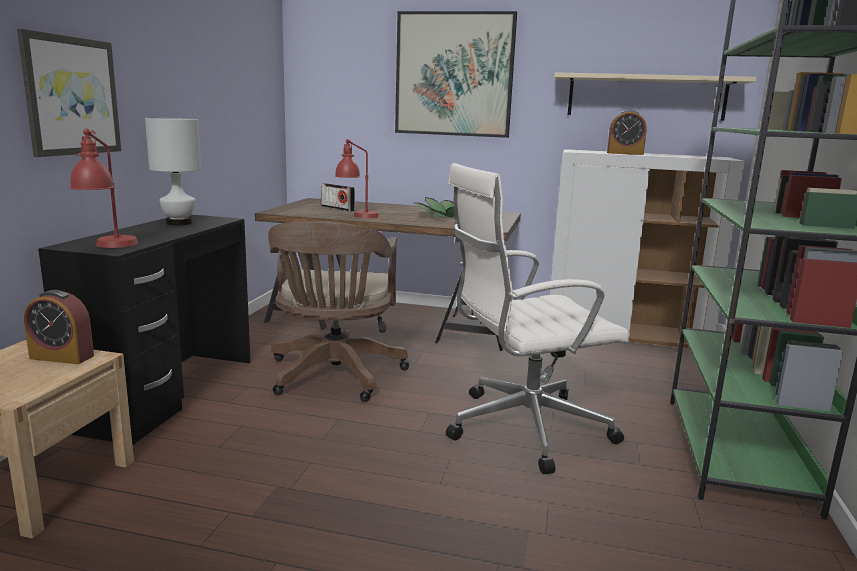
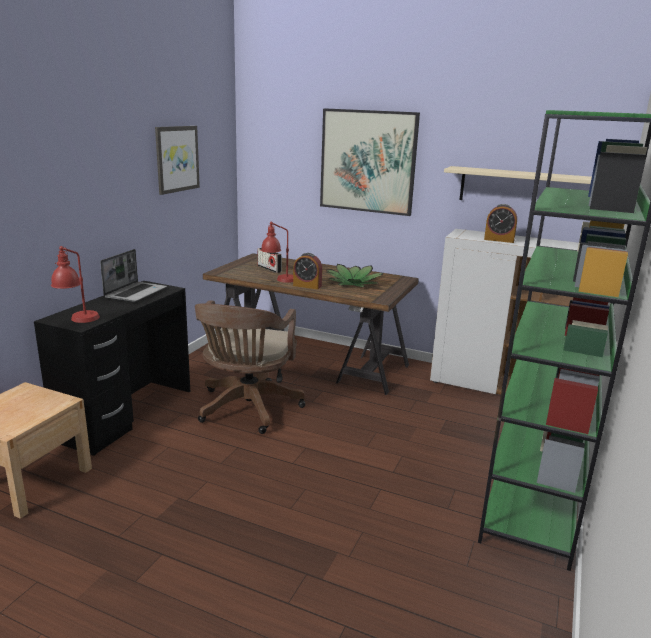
camera: 10 degrees right, 5 degrees up
picture [17,29,121,157] -> picture moved to [155,126,200,195]
alarm clock [24,290,94,364] -> alarm clock moved to [293,253,322,289]
white table lamp [145,118,201,225] -> laptop [100,249,167,302]
white office chair [446,163,630,474] -> none

